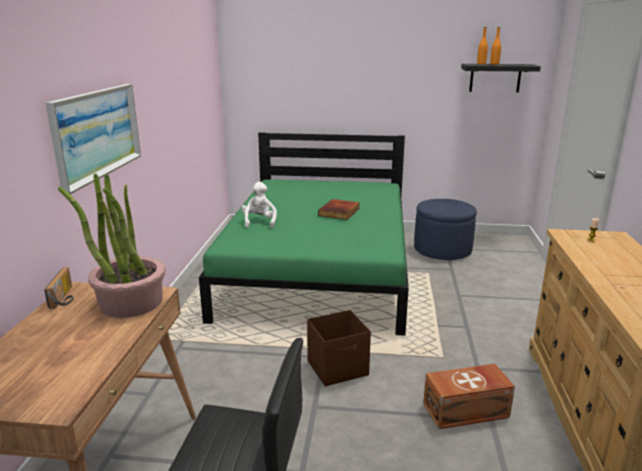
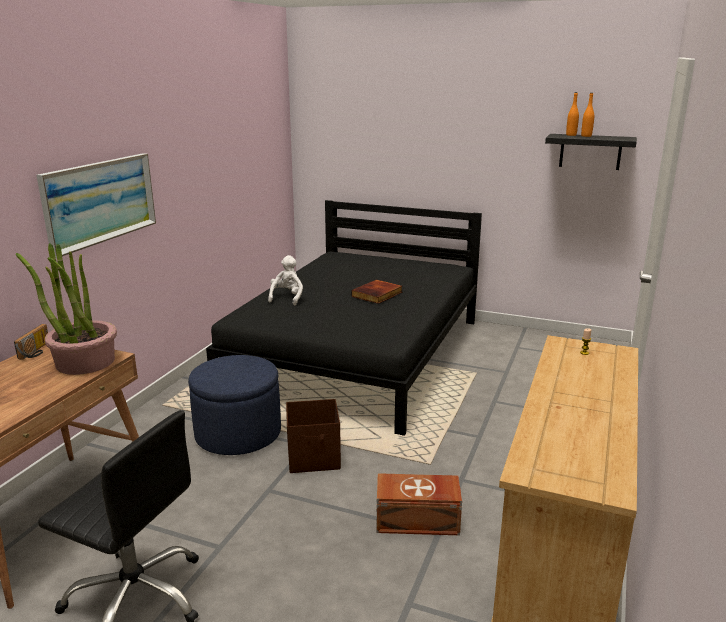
camera: 15 degrees right, 0 degrees up
green bed [199,132,409,336] -> black bed [206,200,482,436]
blue ottoman [414,199,477,260] -> blue ottoman moved to [188,355,281,455]

